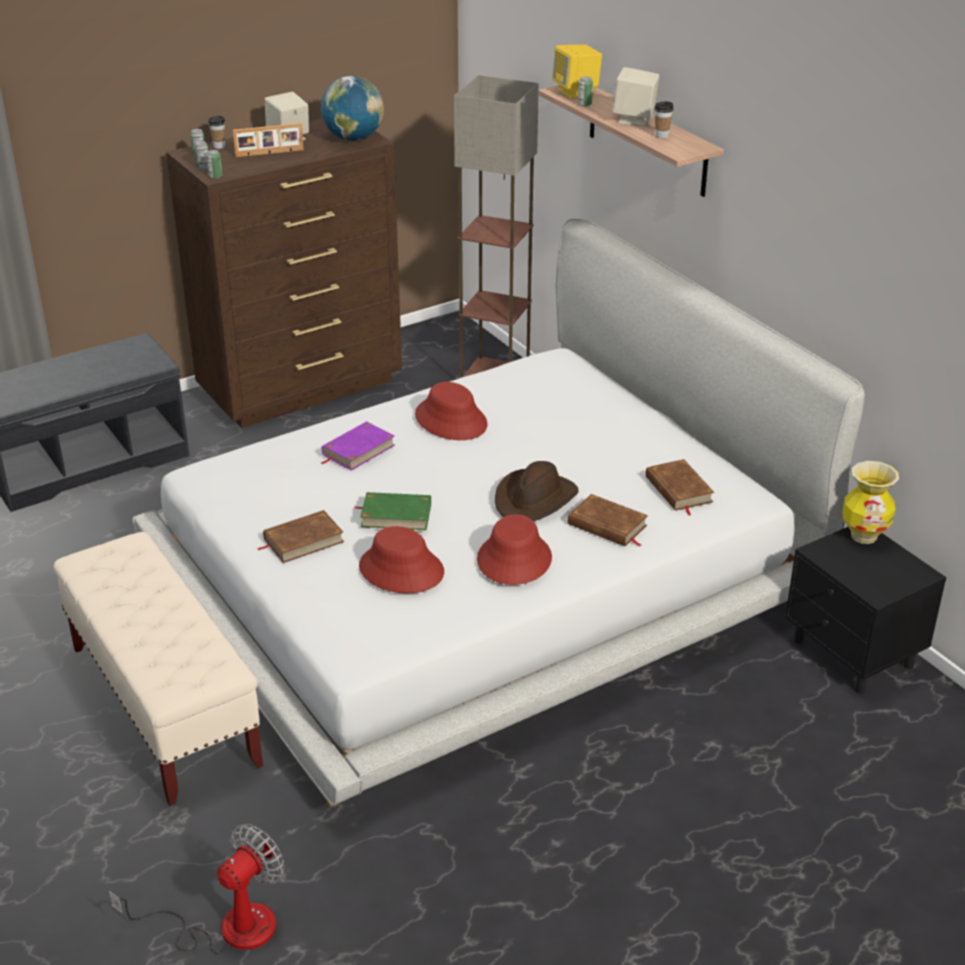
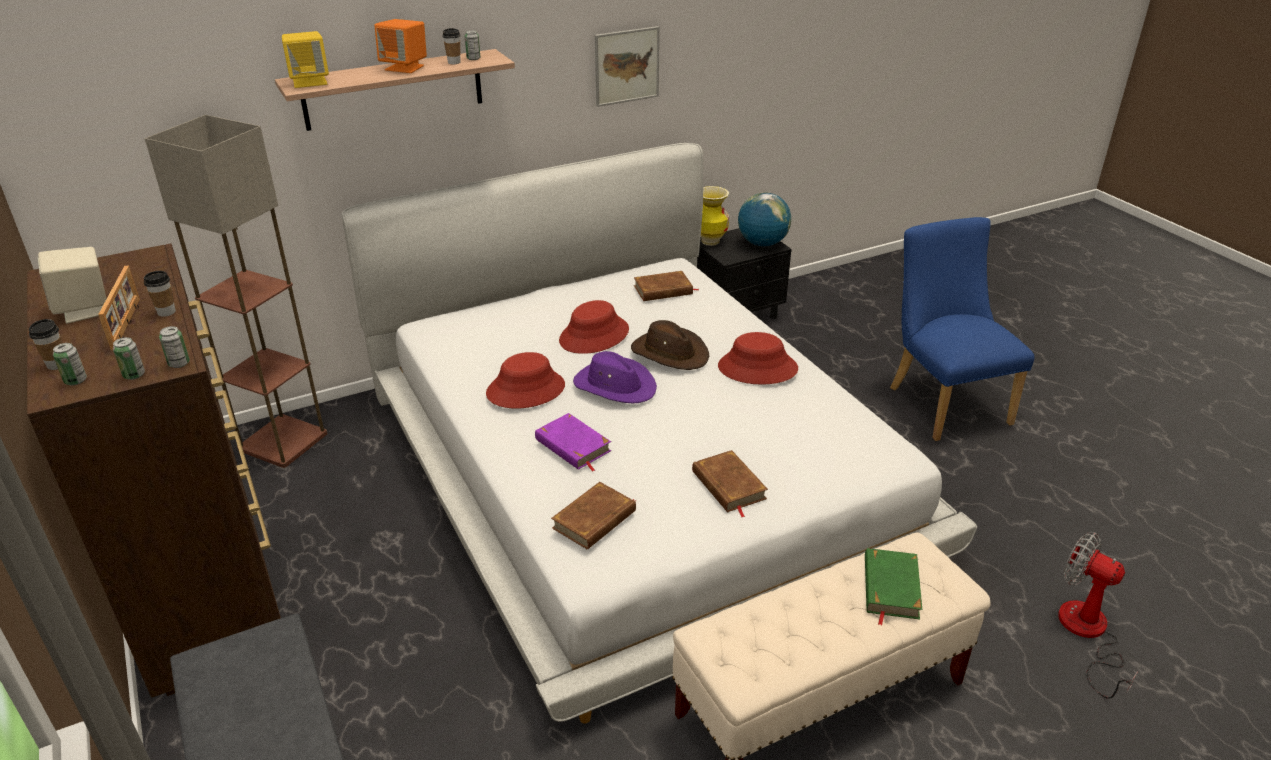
camera: 85 degrees left, 0 degrees up
globe [321,76,384,141] -> globe moved to [738,193,791,246]
green book [354,492,431,530] -> green book moved to [865,548,922,626]
red hat [359,526,444,593] -> red hat moved to [559,300,629,354]
brown book [568,494,648,546] -> brown book moved to [551,482,636,550]
can [578,77,593,107] -> can moved to [465,31,480,60]
beige speaker [612,67,659,126] -> orange speaker [374,19,427,73]
none -> cup [144,271,176,317]
none -> purple hat [573,351,657,403]
none -> picture [595,26,660,107]
none -> blue chair [890,217,1035,441]

